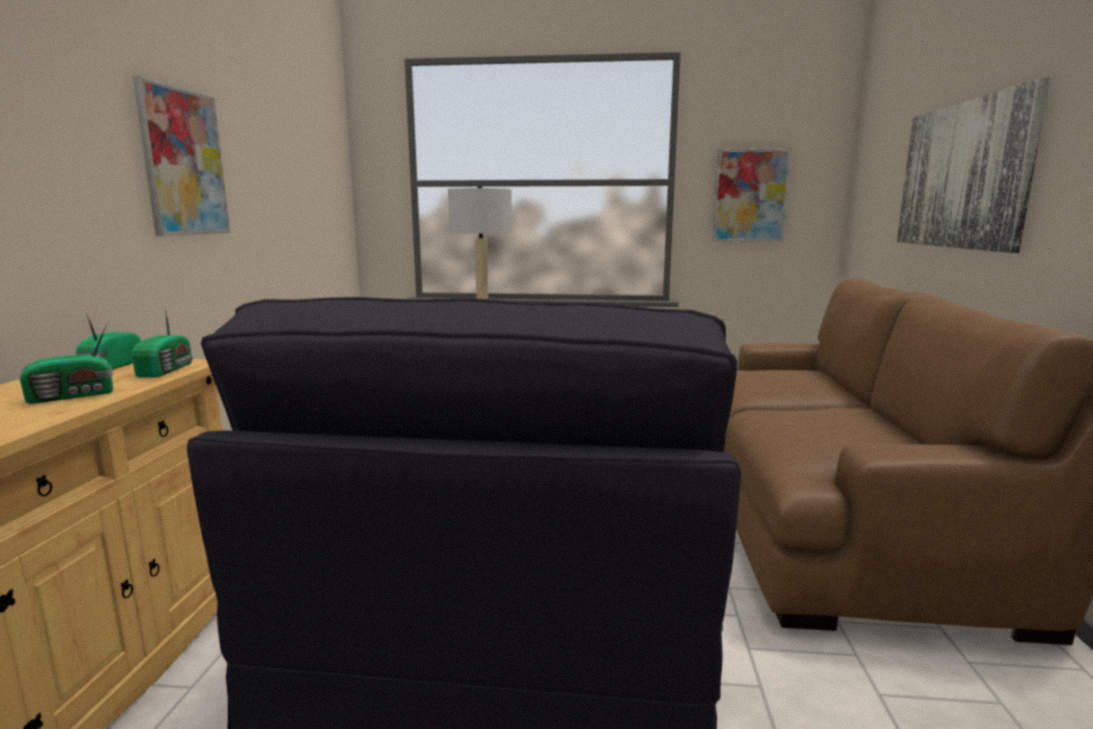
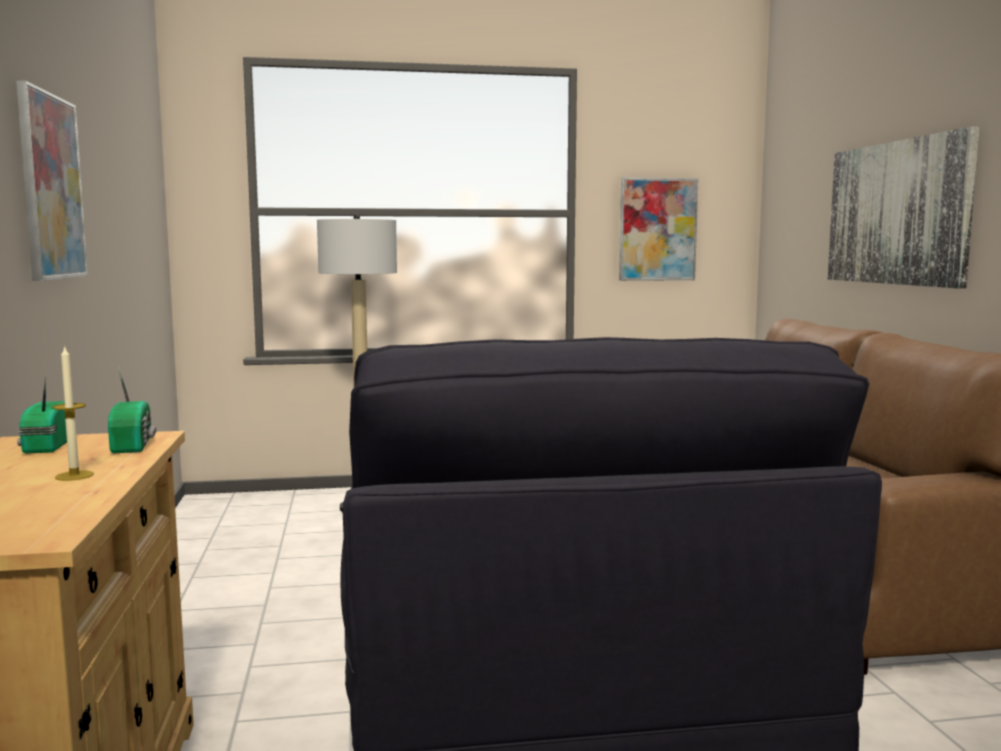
camera: 15 degrees left, 5 degrees down
radio [20,321,113,404] -> candle [52,345,94,481]

